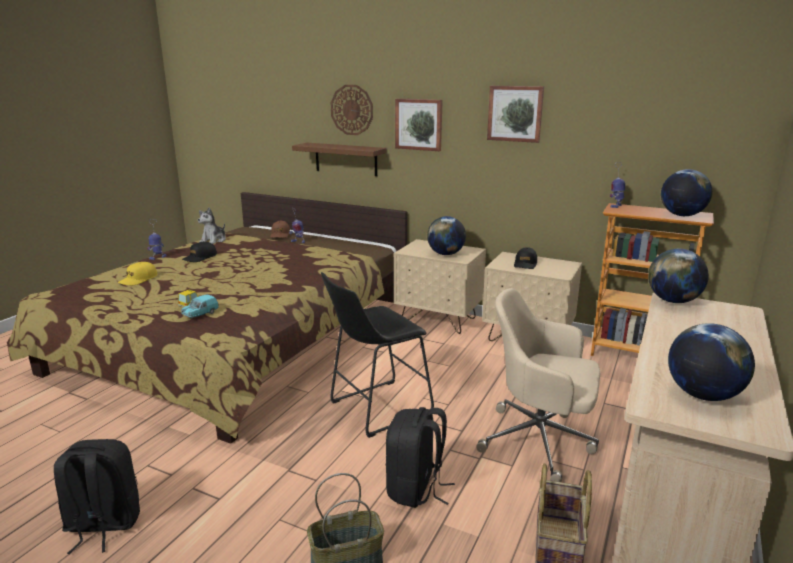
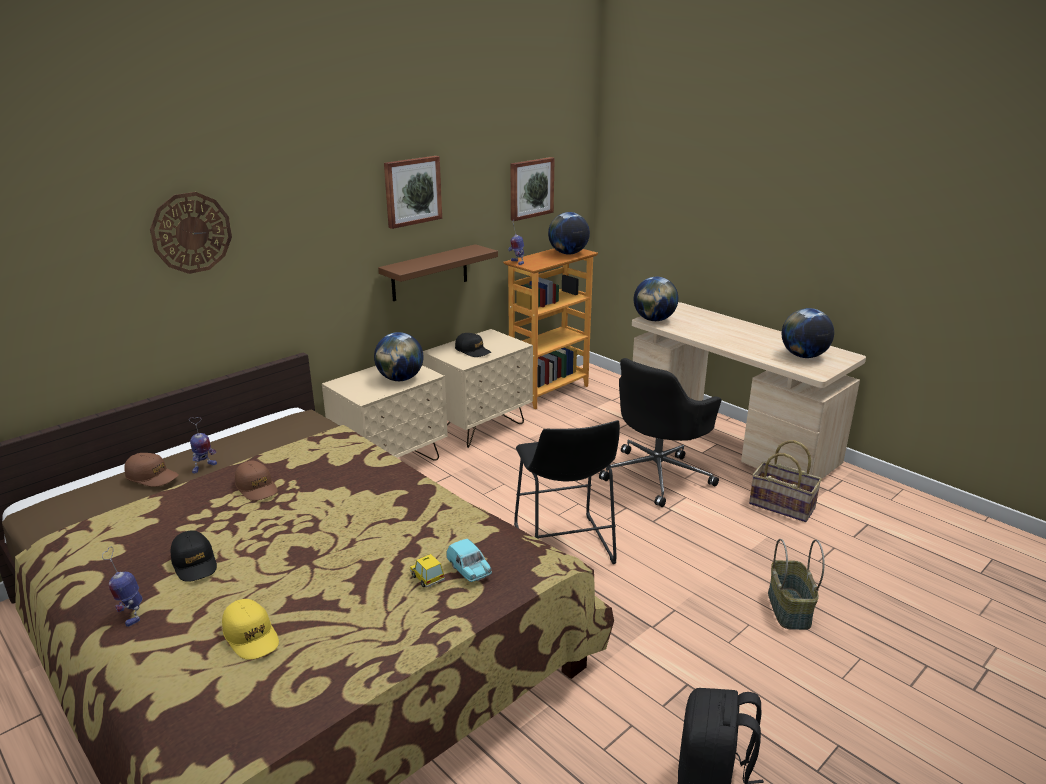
camera: 70 degrees left, 5 degrees up
plush toy [198,207,226,244] -> none
brown shelf [292,143,387,176] -> brown shelf moved to [378,244,498,301]
black backpack [386,407,455,508] -> none
picture [395,99,443,151] -> picture moved to [511,157,555,221]
beige office chair [476,288,601,482] -> black office chair [599,358,721,507]
none -> brown cap [235,461,278,501]

